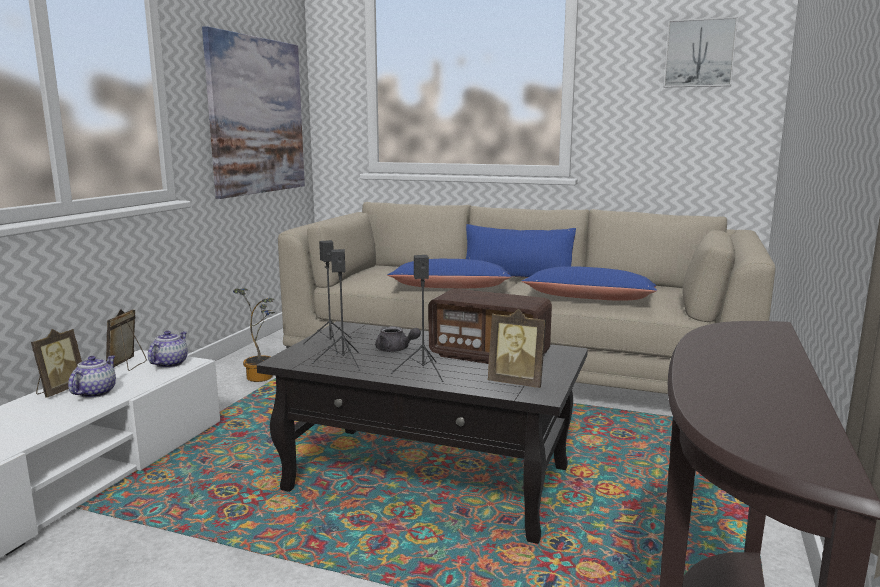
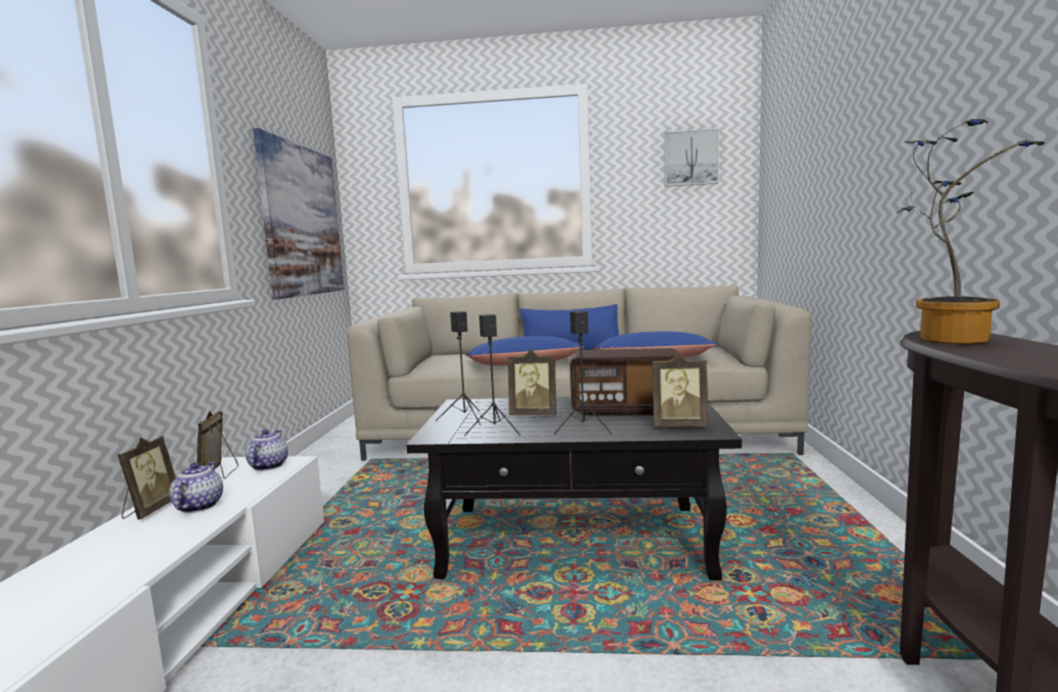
camera: 15 degrees left, 5 degrees down
potted plant [233,288,275,382] -> potted plant moved to [896,119,1045,344]
grey teapot [375,326,421,352] -> picture frame [508,349,556,415]

